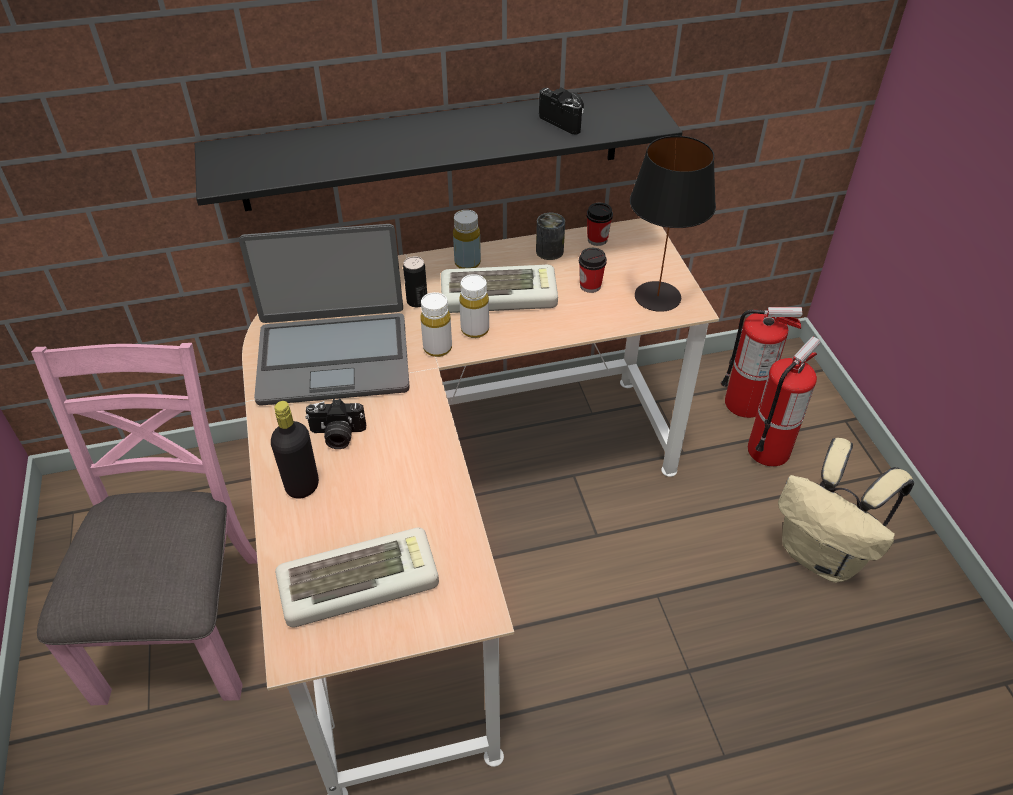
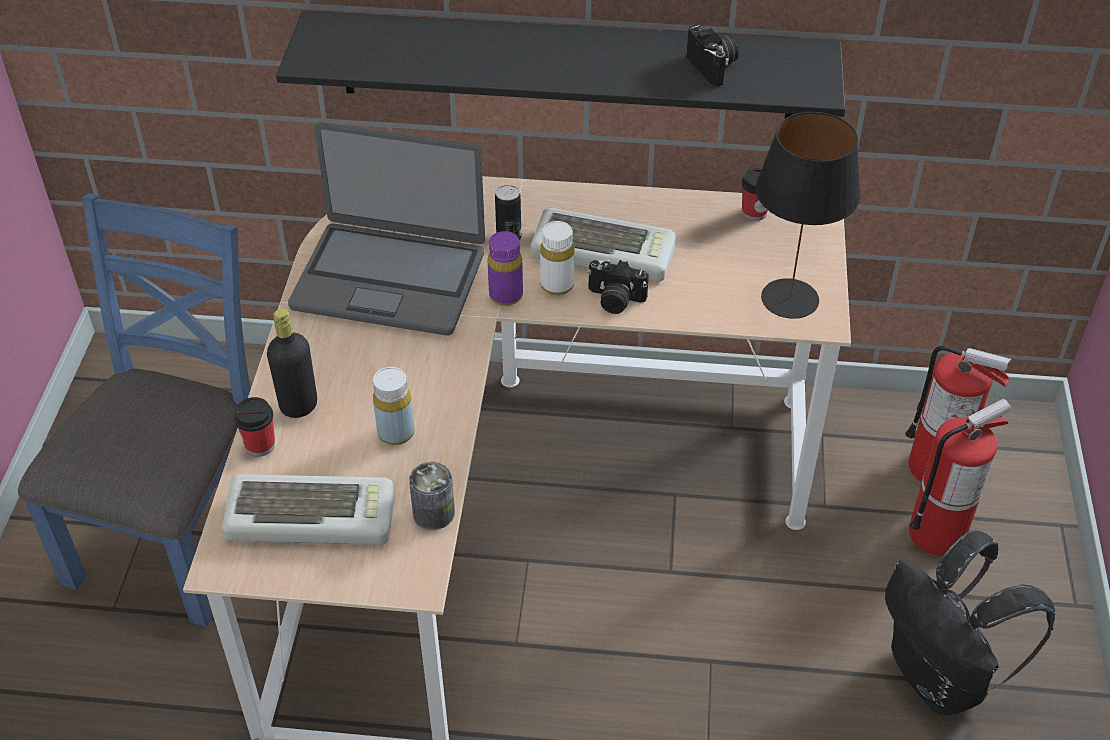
camera: 20 degrees right, 0 degrees up
pink chair [31,343,257,705] -> blue chair [18,193,251,627]
camera [305,399,366,449] -> camera moved to [587,260,649,314]
white bottle [420,292,452,357] -> purple bottle [488,231,523,306]
yellow bottle [453,210,481,269] -> yellow bottle moved to [373,367,415,445]
can [536,213,565,260] -> can moved to [409,462,455,530]
cup [579,248,607,293] -> cup moved to [234,397,275,457]
beige backpack [778,438,914,583] -> black backpack [885,530,1056,715]

